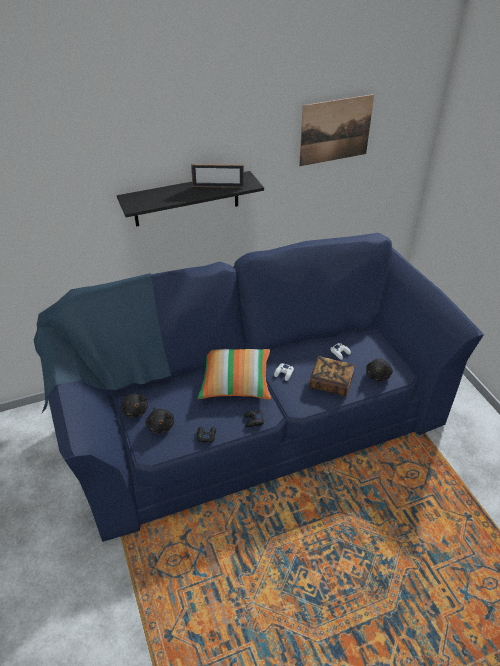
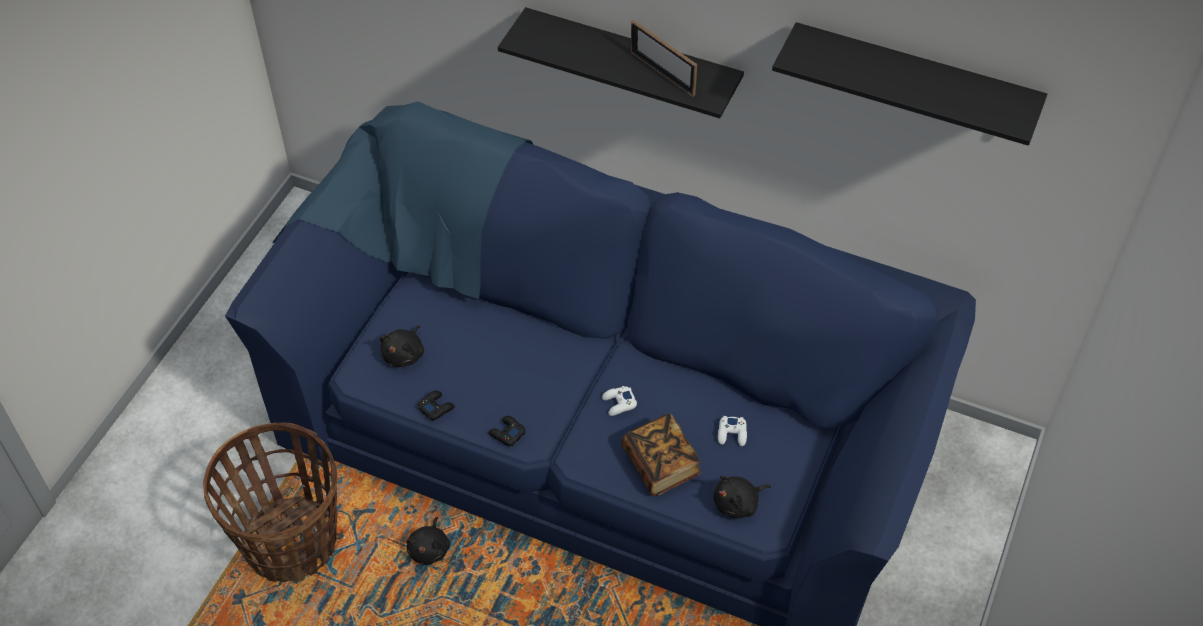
camera: 45 degrees right, 10 degrees up
black plush toy [120,393,148,418] -> black plush toy moved to [406,517,450,565]
pillow [198,349,271,399] -> none
picture [299,94,374,166] -> black shelf [772,22,1047,146]
none -> basket [203,422,338,582]

